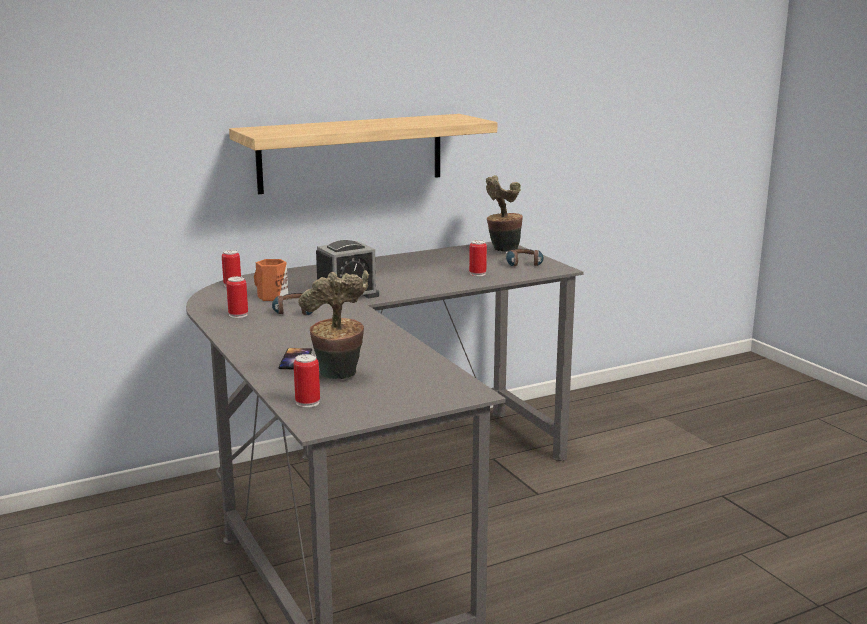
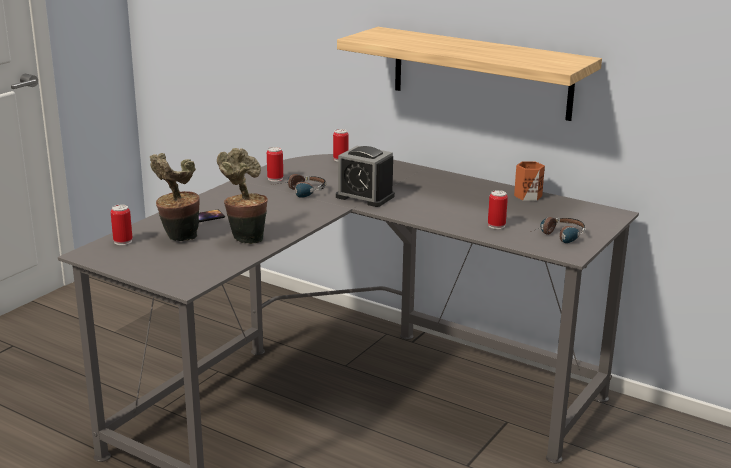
camera: 60 degrees right, 5 degrees up
orange mug [254,259,288,301] -> orange mug moved to [514,161,545,201]
potted plant [486,175,523,252] -> potted plant moved to [217,148,268,244]

